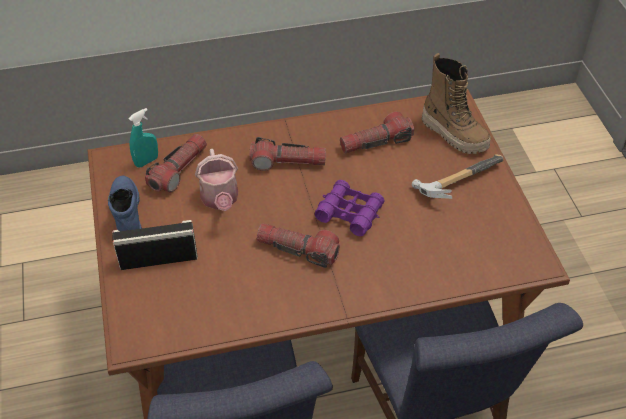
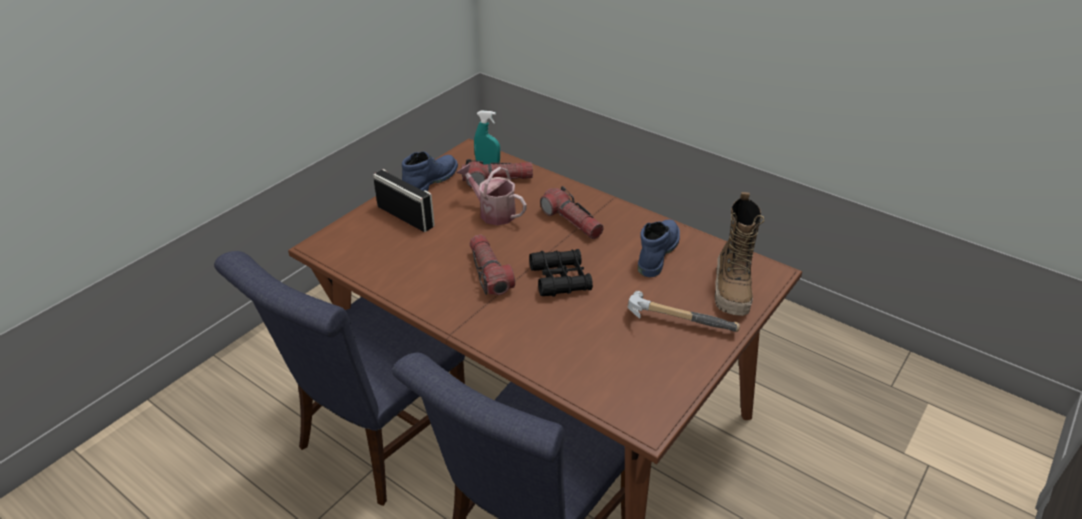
camera: 50 degrees right, 10 degrees down
watering can [195,149,238,211] -> watering can turned 90 degrees clockwise [457,164,527,225]
purple binoculars [315,180,385,236] -> black binoculars [529,249,593,297]
flashlight [340,112,414,153] -> blue boot [638,219,680,277]

